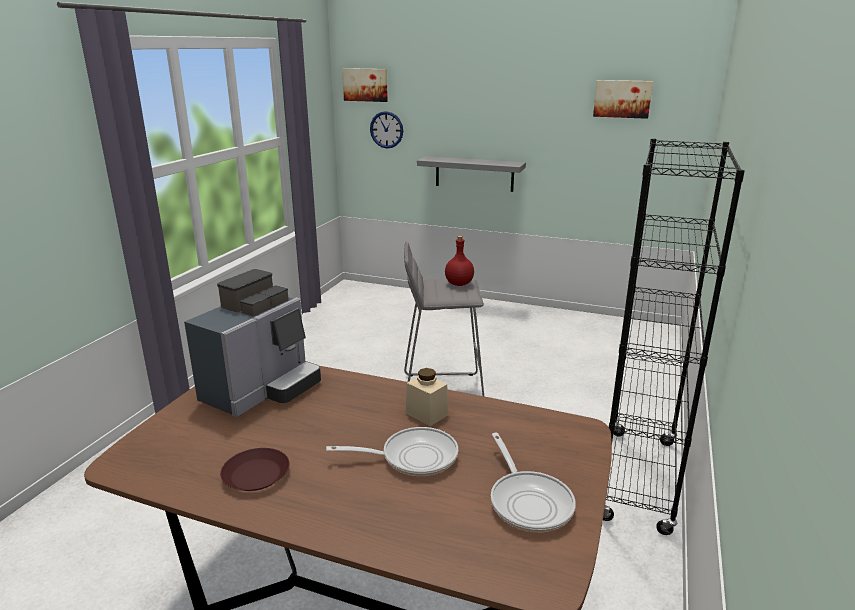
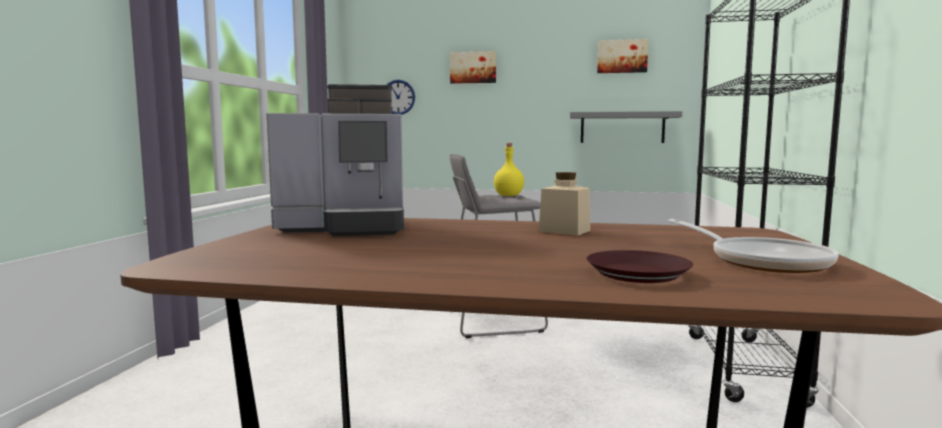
camera: 10 degrees left, 15 degrees down
coffee machine [184,269,321,417] -> coffee machine turned 60 degrees clockwise [267,84,404,236]
brown plate [220,448,290,491] -> brown plate moved to [586,250,693,283]
frying pan [326,427,458,476] -> none
picture [342,68,388,102] -> picture moved to [450,51,496,84]
grey shelf [417,156,526,192] -> grey shelf moved to [570,111,682,143]
red bottle [445,236,474,286] -> yellow bottle [494,143,524,196]

